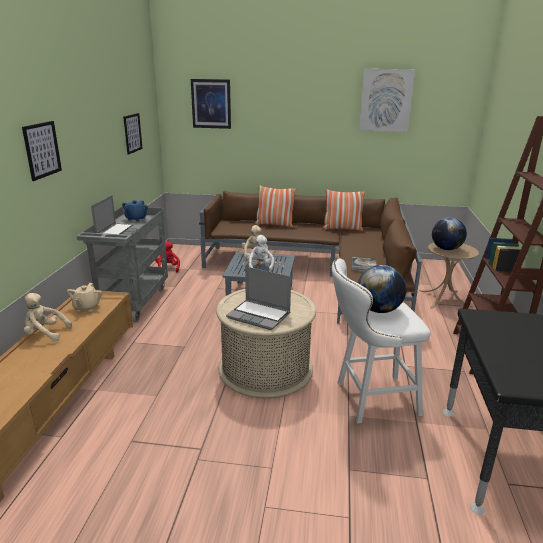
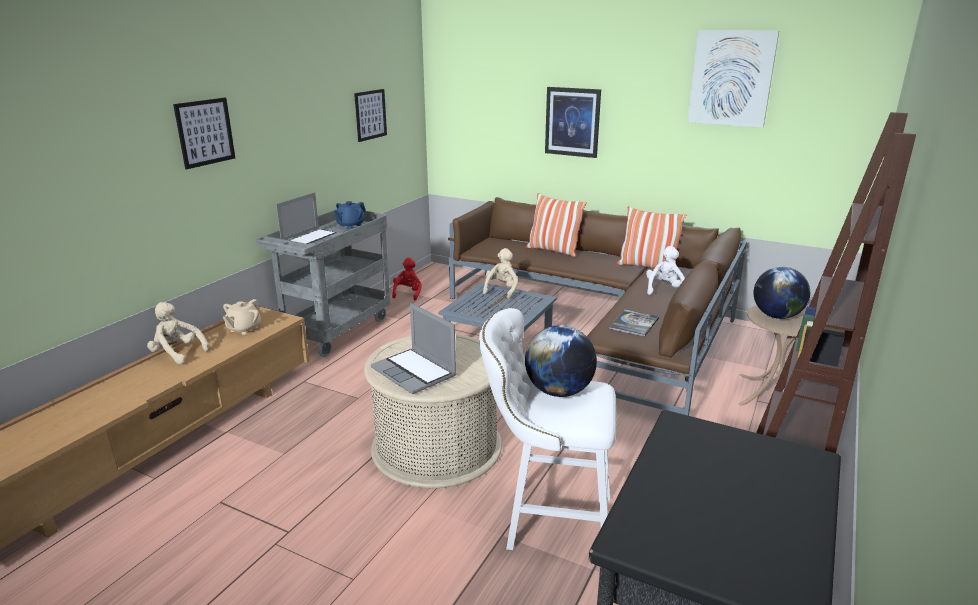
camera: 20 degrees right, 0 degrees up
picture [191,79,231,129] -> picture moved to [545,87,601,158]
white plush toy [246,235,274,272] -> white plush toy moved to [646,246,685,295]

